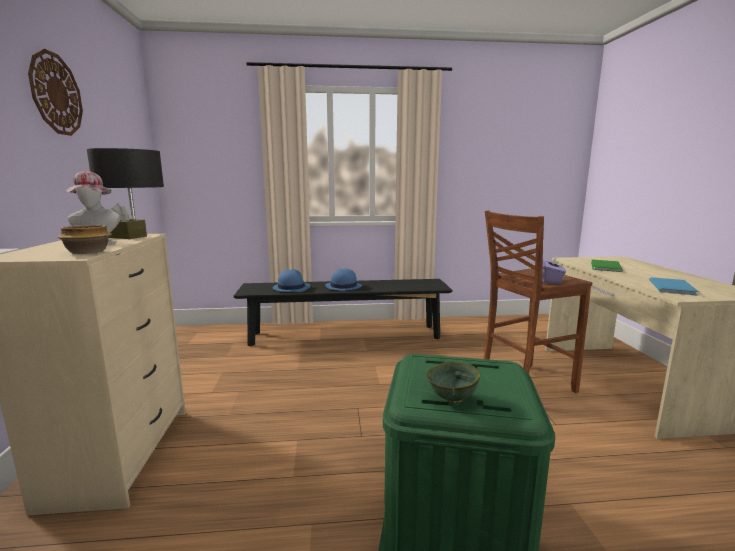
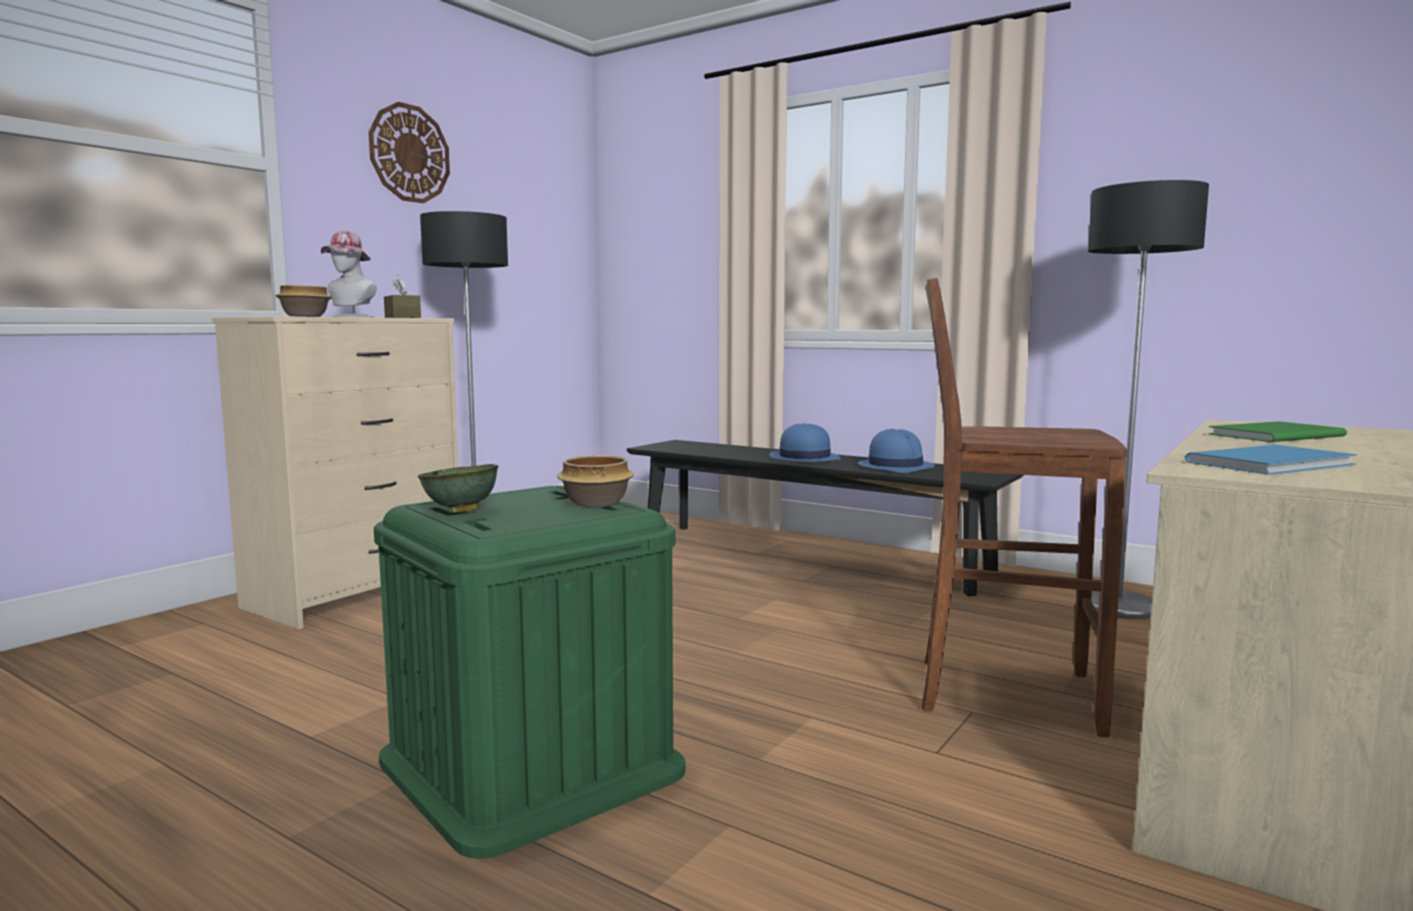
camera: 40 degrees right, 5 degrees down
blue hat [273,269,310,292] -> blue hat moved to [858,429,934,473]
purple tissue box [542,256,566,284] -> none
none -> bowl [557,455,634,508]
none -> floor lamp [1088,180,1209,619]

